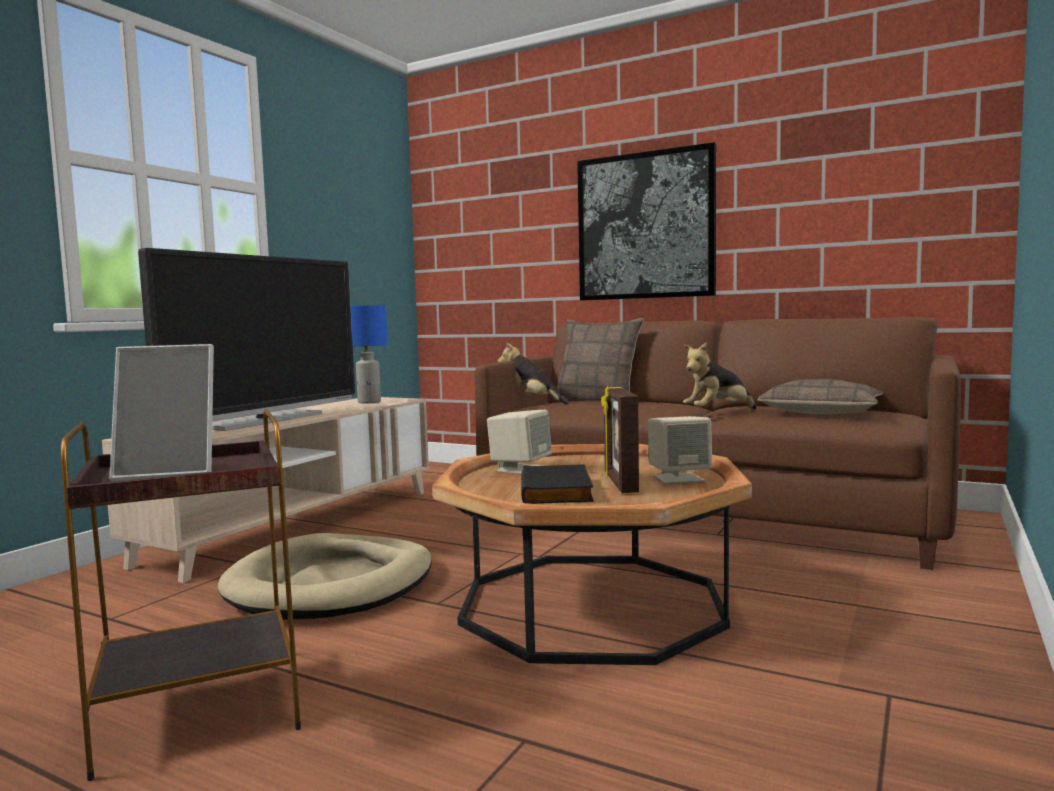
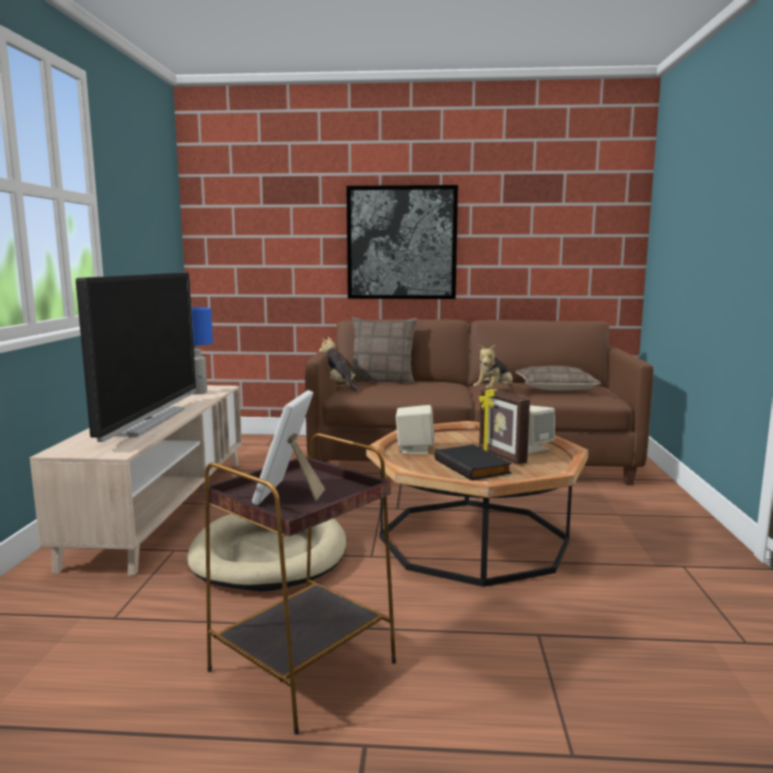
camera: 25 degrees left, 5 degrees up
picture frame [109,344,214,481] -> picture frame turned 135 degrees clockwise [252,390,325,505]
plush toy [498,343,569,404] -> plush toy turned 45 degrees clockwise [319,337,358,391]

